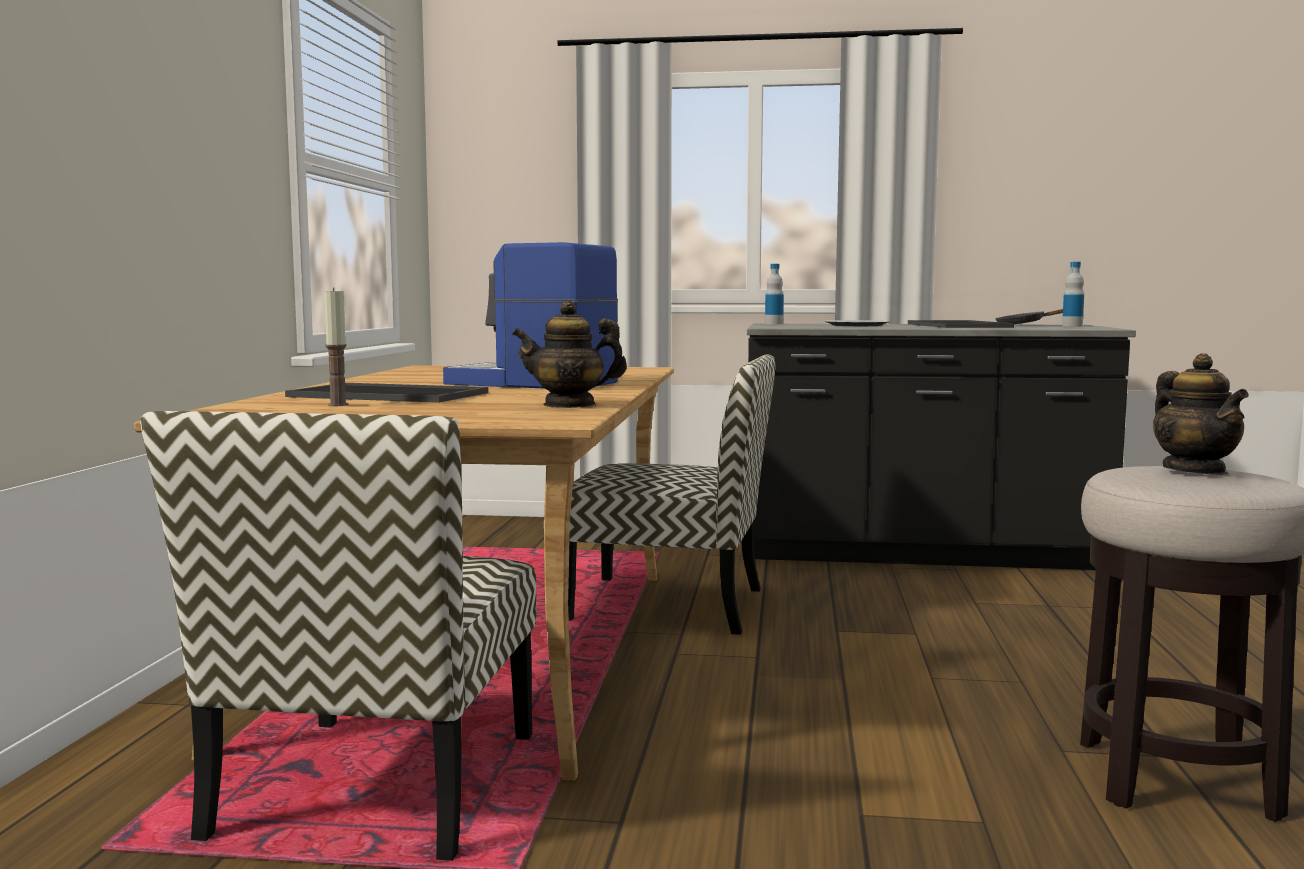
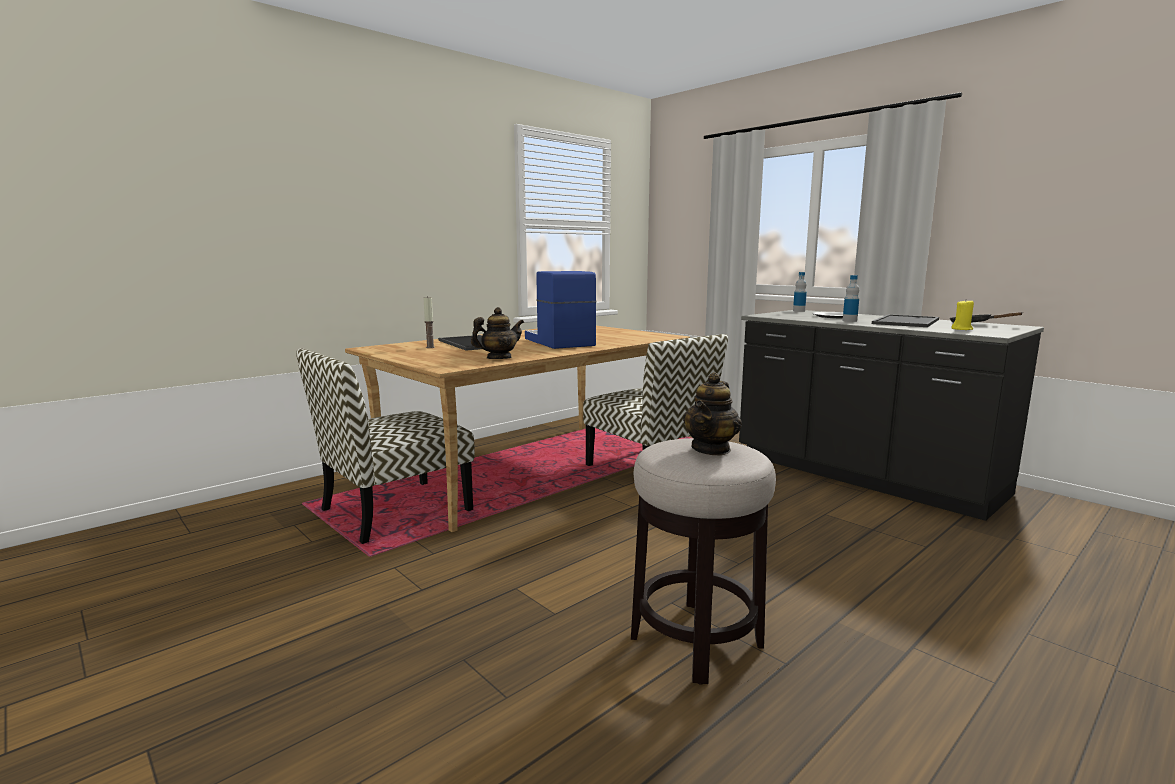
camera: 40 degrees right, 5 degrees up
teapot [512,301,627,408] -> teapot turned 120 degrees clockwise [471,307,524,359]
bottle [1062,262,1084,326] -> bottle moved to [843,275,859,322]
none -> yellow candle [951,300,974,330]

